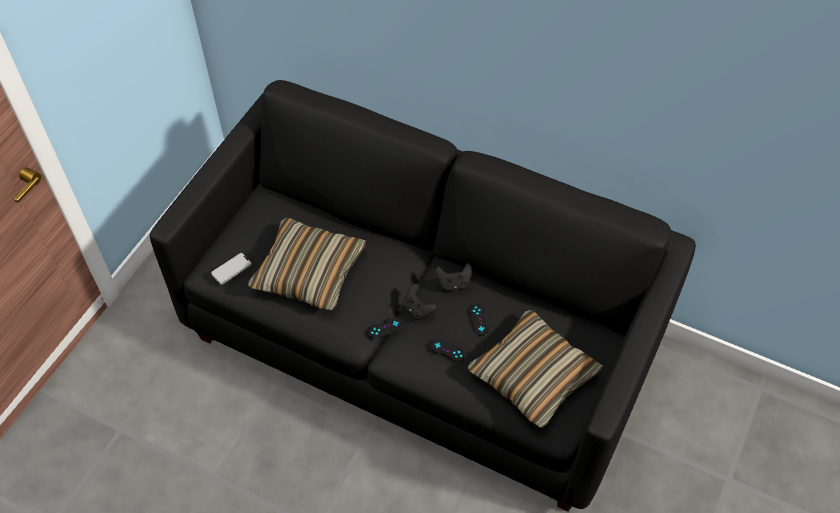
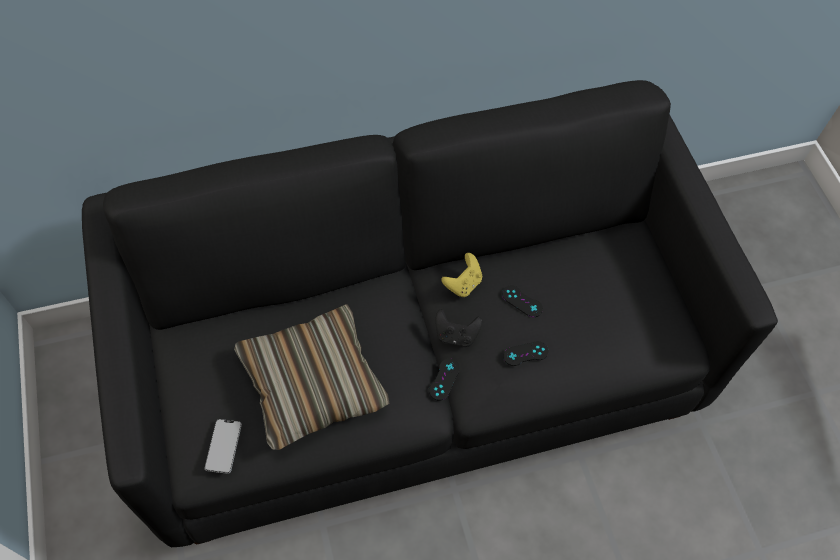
camera: 45 degrees left, 5 degrees up
black game controller [435,263,472,291] -> yellow game controller [441,253,482,297]
pillow [468,310,603,428] -> none

